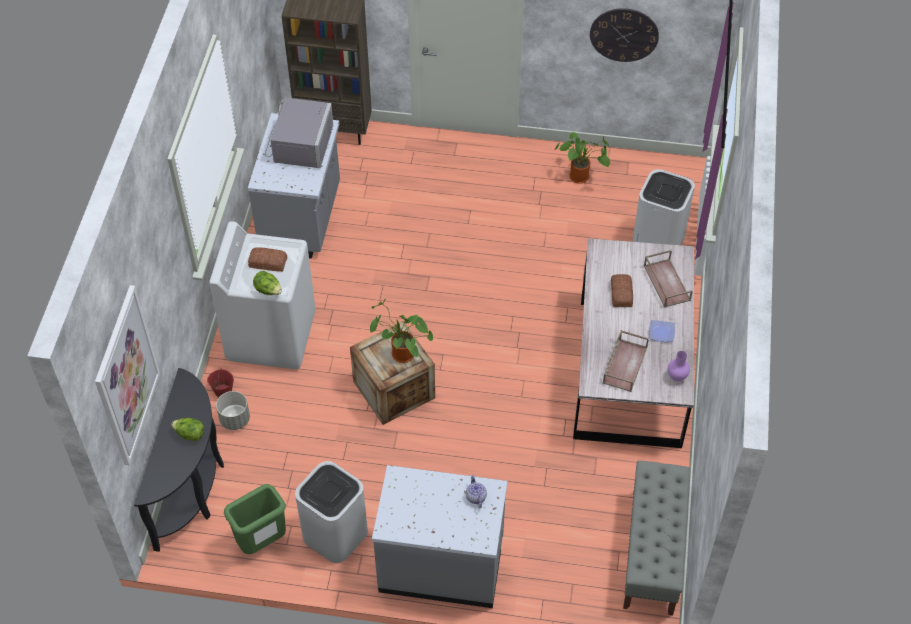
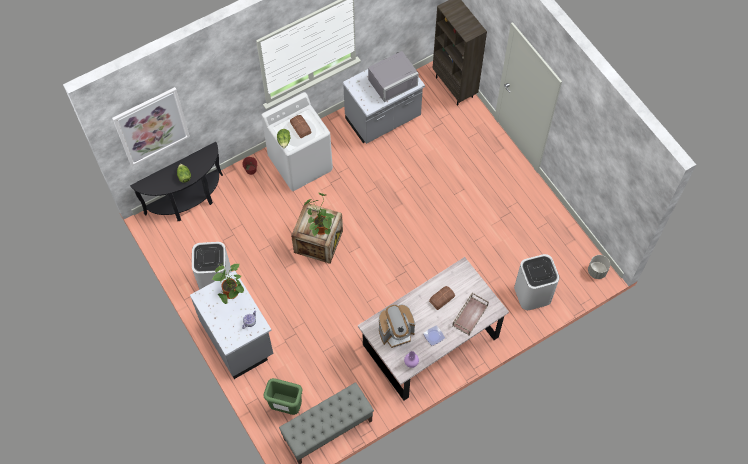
camera: 50 degrees right, 10 degrees up
grey planter [216,391,250,430] -> grey planter moved to [588,255,610,279]
green trash can [224,484,286,554] -> green trash can moved to [263,378,303,415]
potted plant [555,132,610,184] -> potted plant moved to [213,263,244,304]
wall clock [590,8,659,62] -> none
brown tray [603,330,649,392] -> coffee machine [379,305,415,348]

